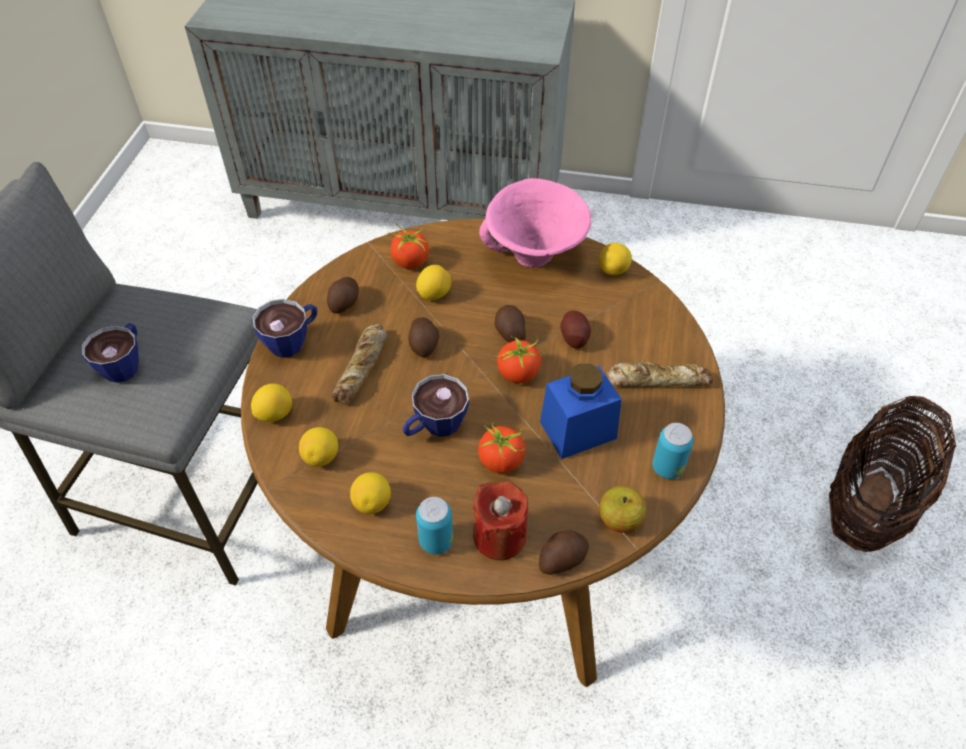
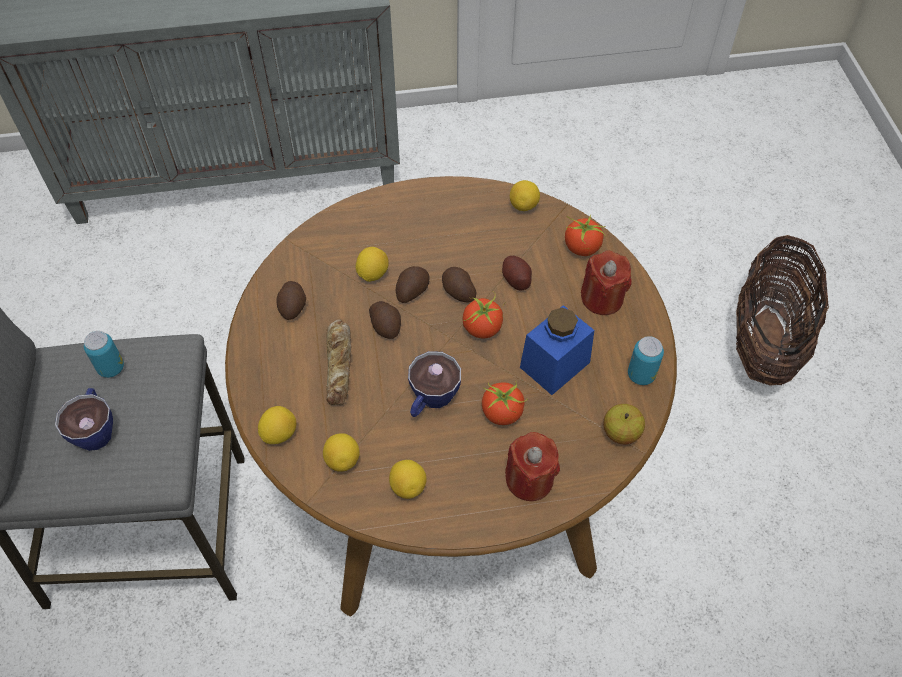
camera: 20 degrees left, 5 degrees up
cup [252,299,317,358] -> none
tomato [387,224,429,269] -> tomato moved to [565,214,606,256]
can [416,497,453,555] -> can moved to [84,331,124,378]
pink bowl [479,178,591,268] -> none
potato [539,530,589,575] -> potato moved to [396,266,429,303]
bread [606,362,713,387] -> red candle [581,250,632,315]

